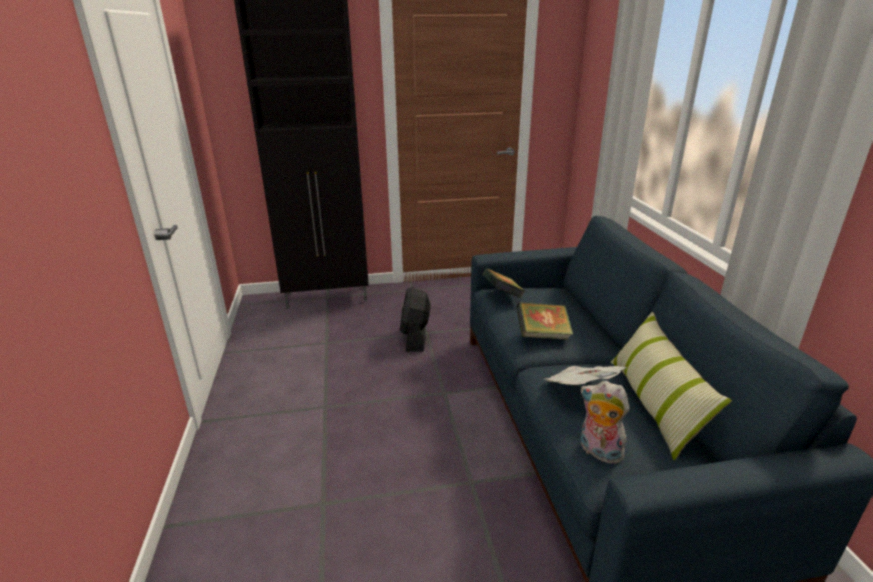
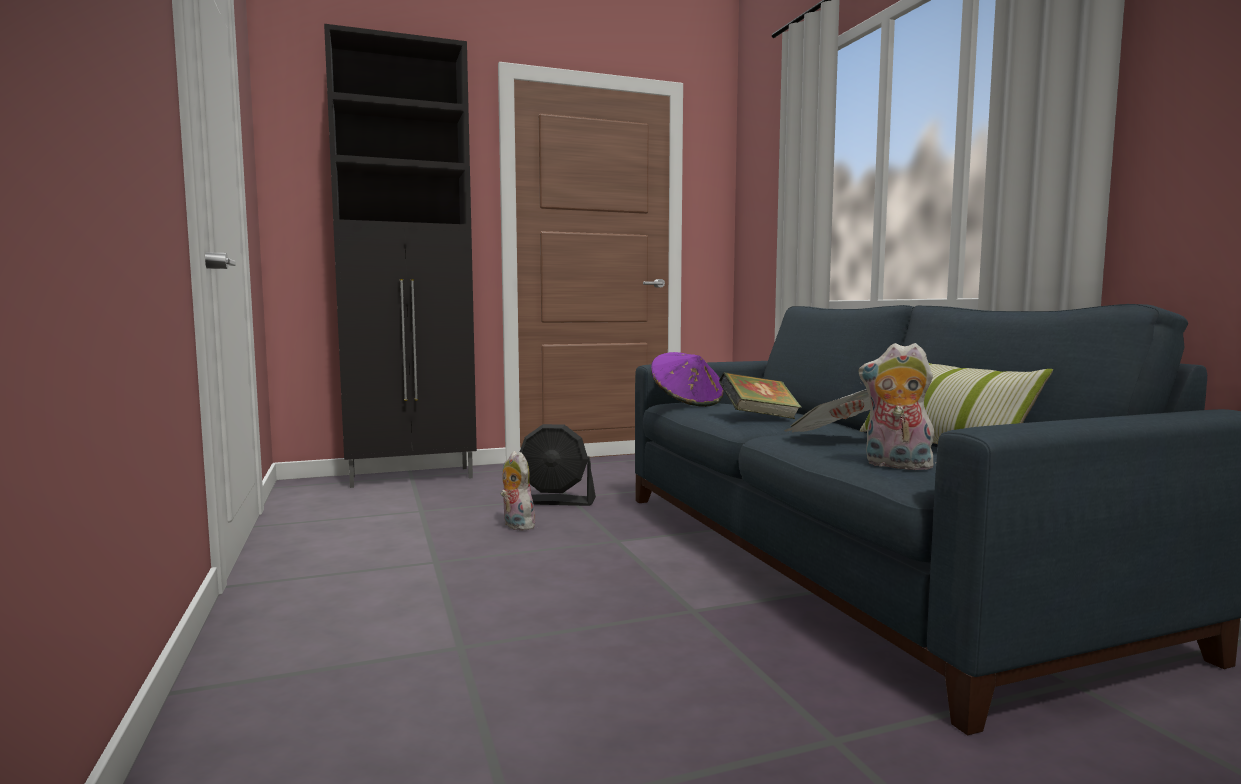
camera: 10 degrees left, 20 degrees down
black fan [400,287,431,352] -> black fan turned 75 degrees counterclockwise [520,424,596,506]
book [483,268,525,298] -> purple hat [651,352,724,407]
none -> plush toy [501,451,535,531]

